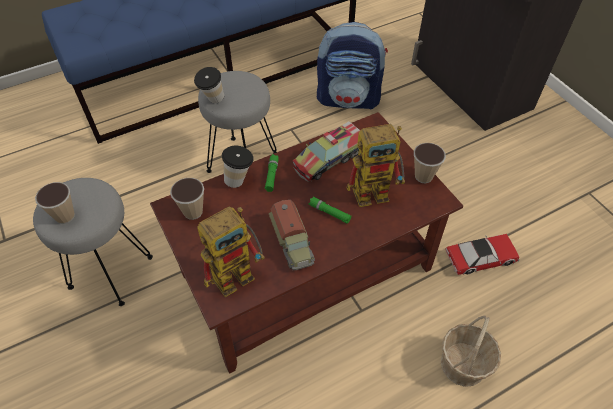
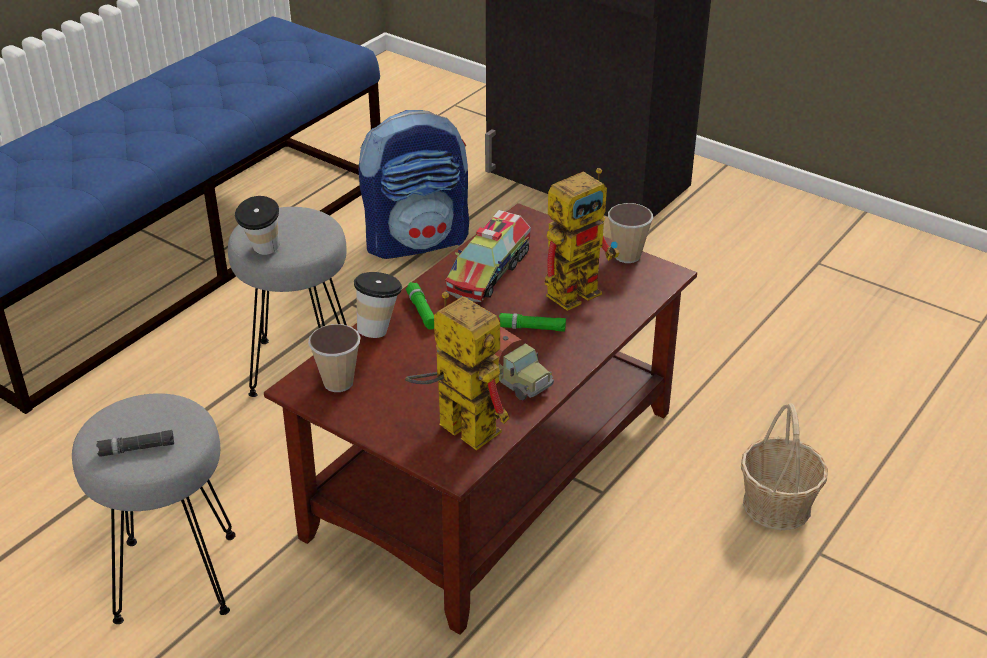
camera: 25 degrees left, 15 degrees down
cup [35,182,75,224] -> black flashlight [96,430,174,457]
toy robot [197,207,265,297] -> toy robot turned 75 degrees counterclockwise [405,292,510,451]
toy car [445,234,520,275] -> none

